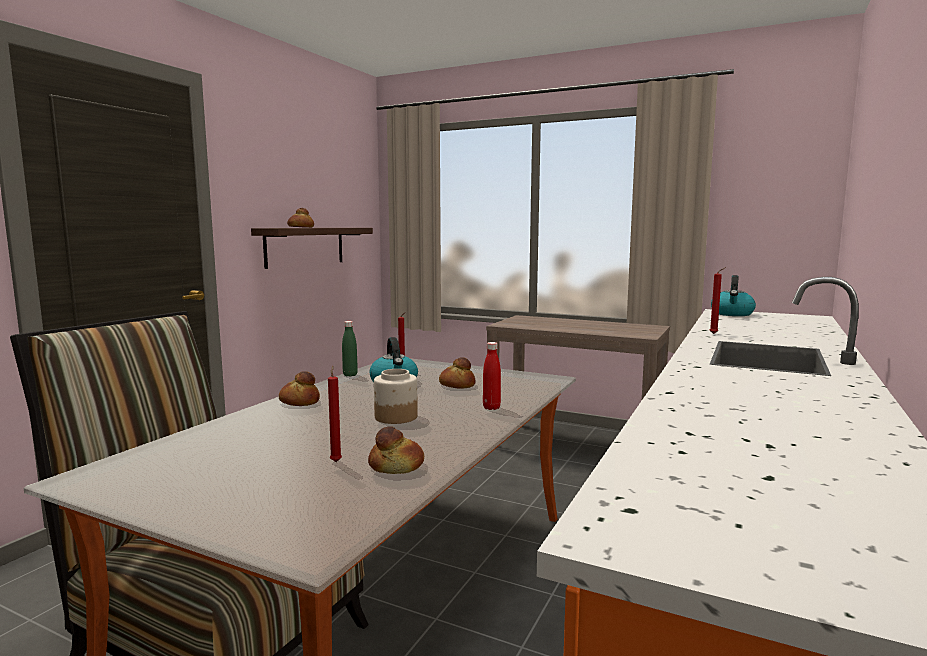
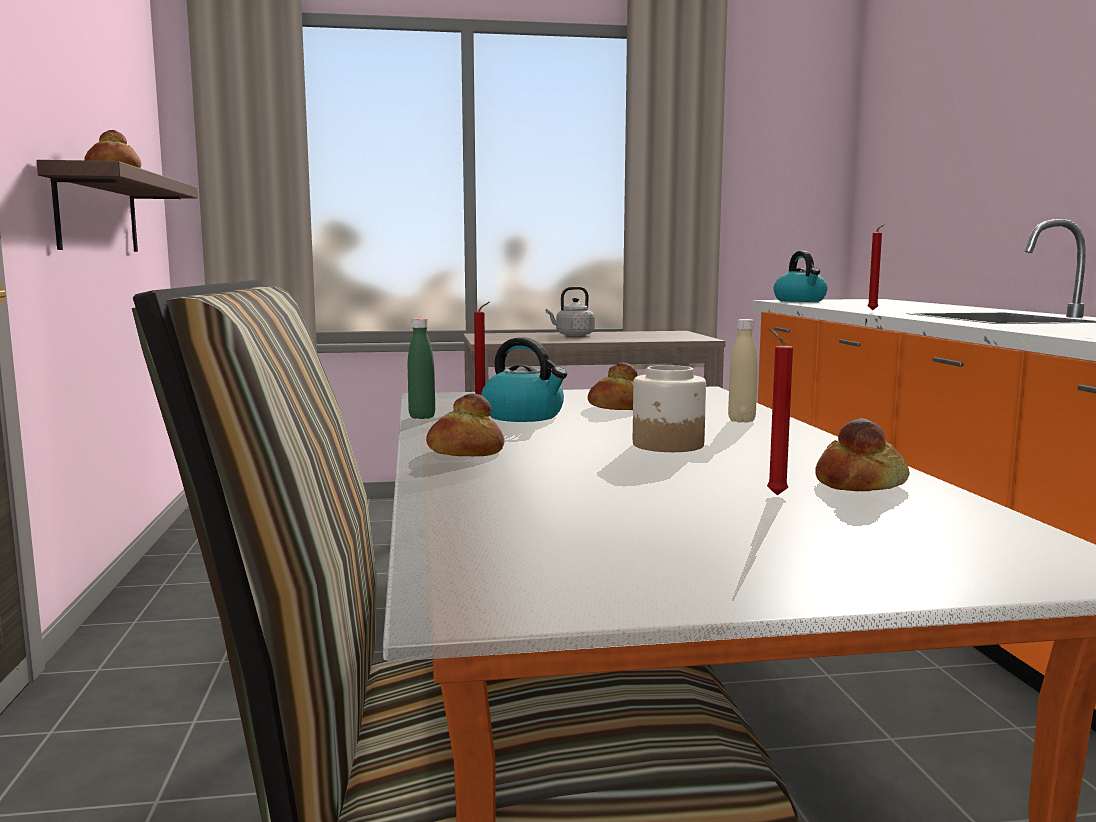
camera: 35 degrees left, 0 degrees up
red bottle [483,342,501,410] -> beige bottle [728,319,758,423]
none -> grey kettle [546,287,595,336]

